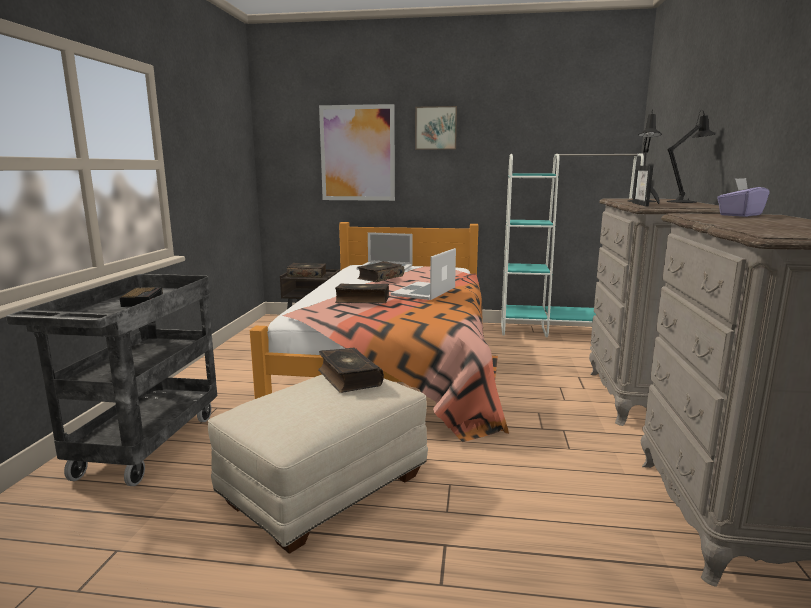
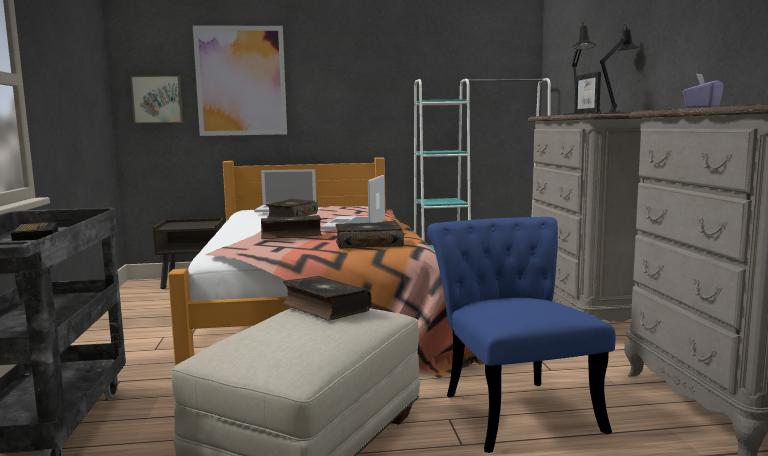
camera: 15 degrees left, 5 degrees down
book [287,263,327,278] -> book moved to [335,221,404,249]
picture [415,106,457,150] -> picture moved to [130,75,183,123]
none -> blue chair [427,217,616,453]

